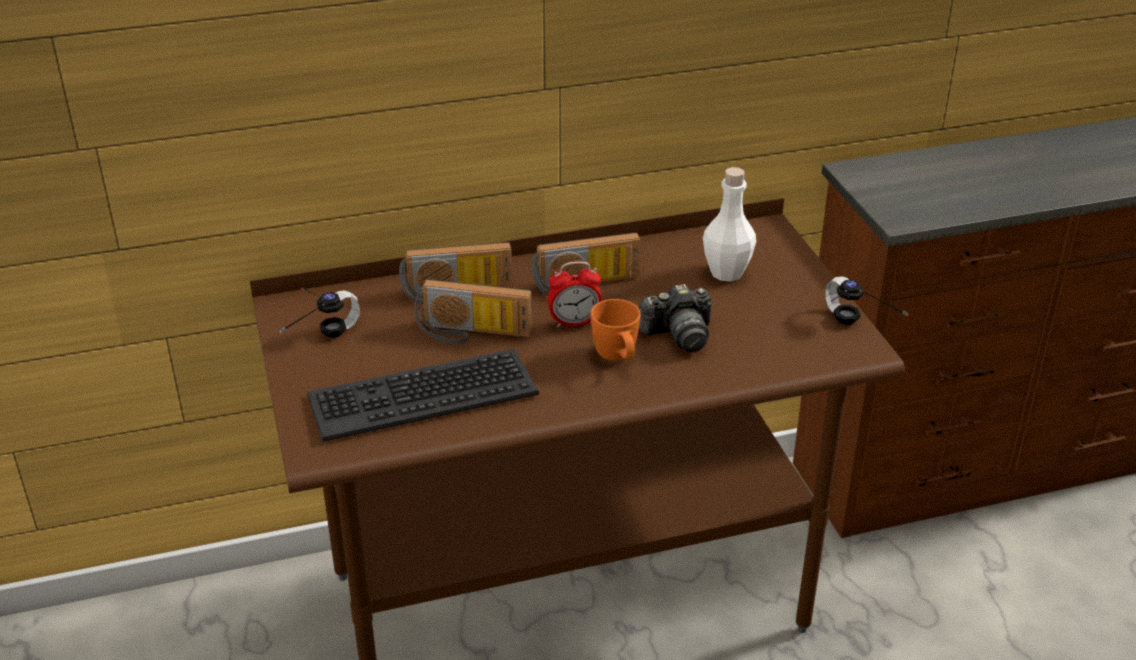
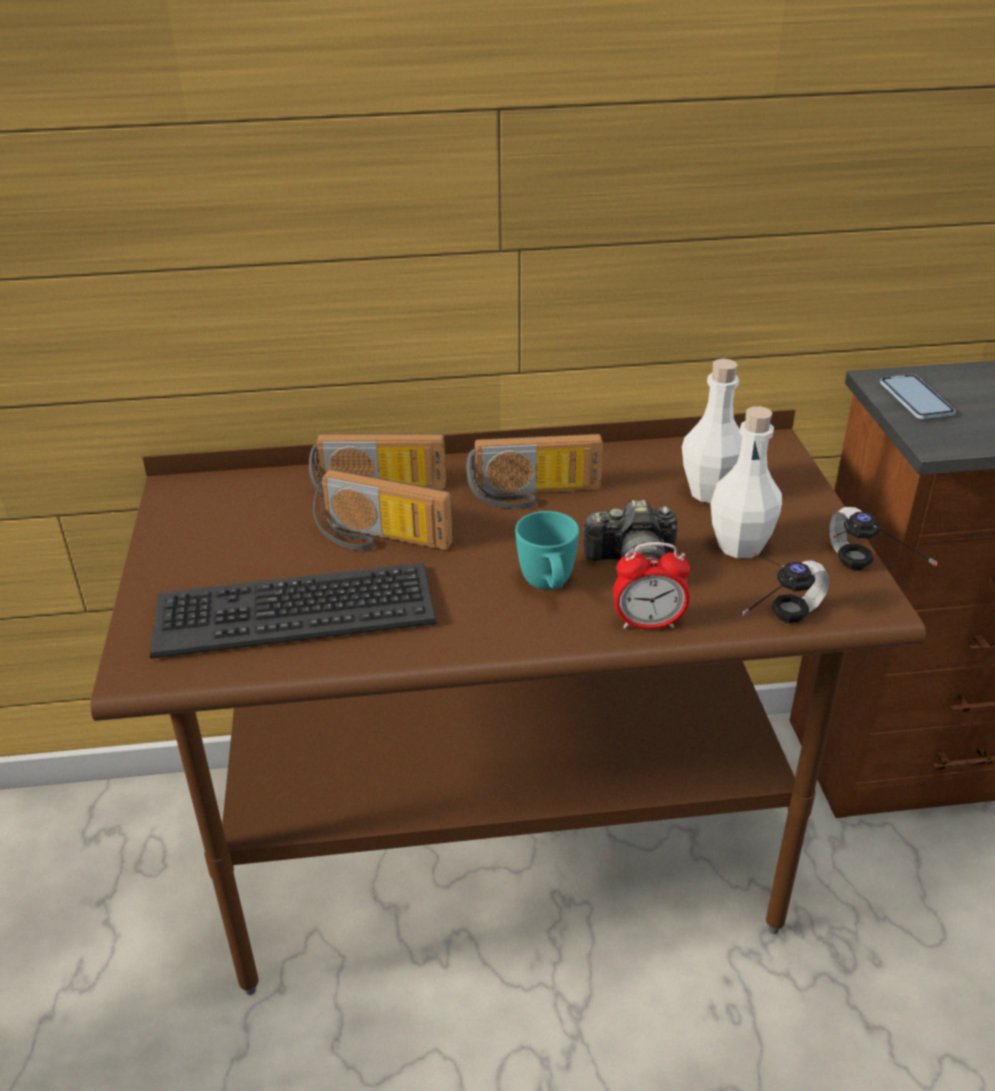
camera: 10 degrees right, 0 degrees up
headphones [279,288,360,338] -> headphones moved to [742,552,830,623]
alarm clock [548,261,603,328] -> alarm clock moved to [613,542,690,629]
orange mug [590,299,641,361] -> turquoise mug [515,511,579,589]
none -> white bottle [710,406,782,558]
none -> phone [880,374,956,419]

